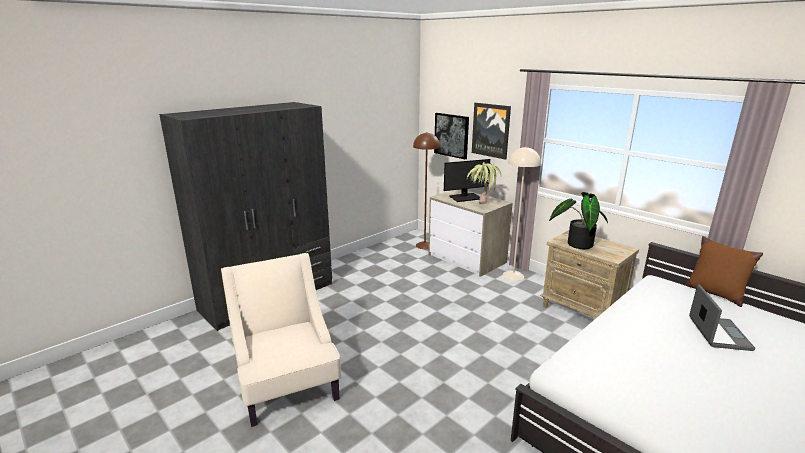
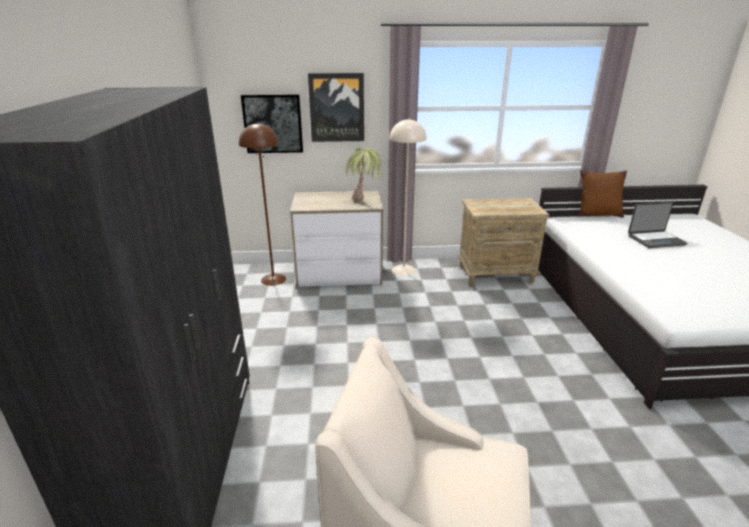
camera: 50 degrees left, 5 degrees up
monitor [444,159,490,202] -> none
potted plant [549,192,608,249] -> none
laptop [689,284,755,351] -> laptop turned 120 degrees clockwise [628,202,687,248]

